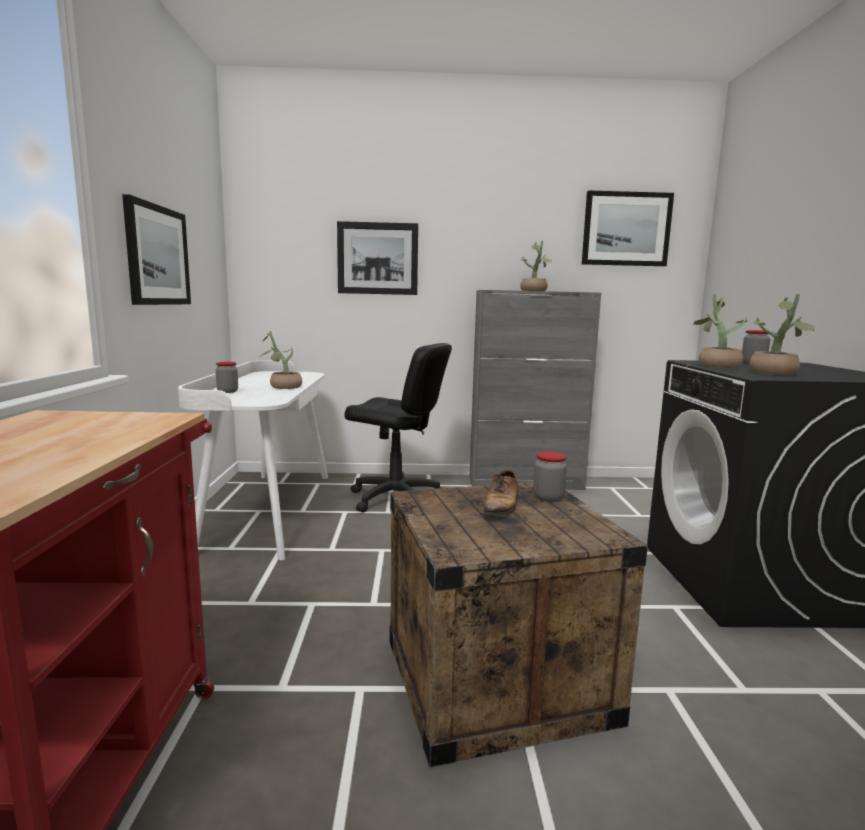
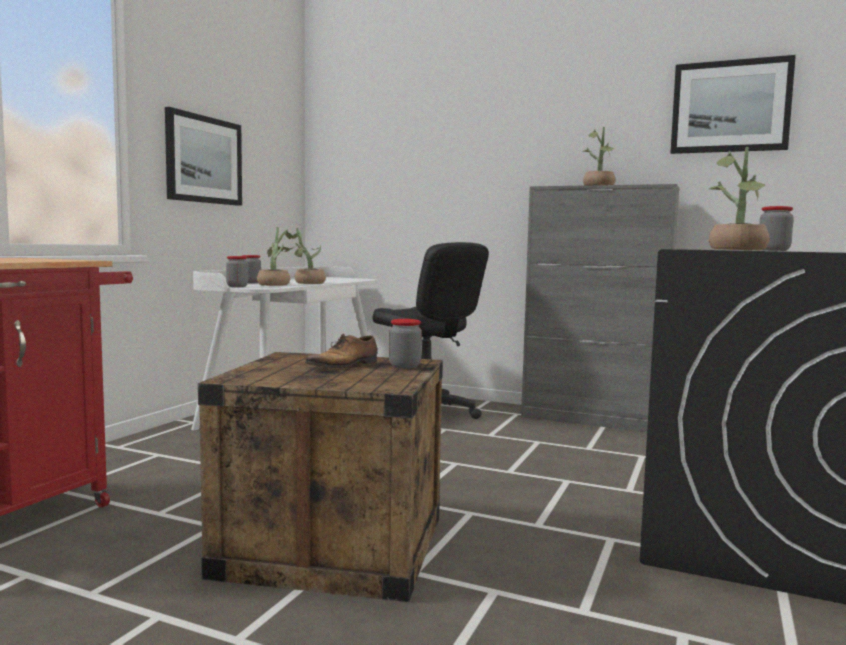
camera: 25 degrees right, 5 degrees down
picture [337,221,418,295] -> none
potted plant [693,294,747,368] -> potted plant moved to [257,227,293,286]
none -> jar [226,256,248,287]

